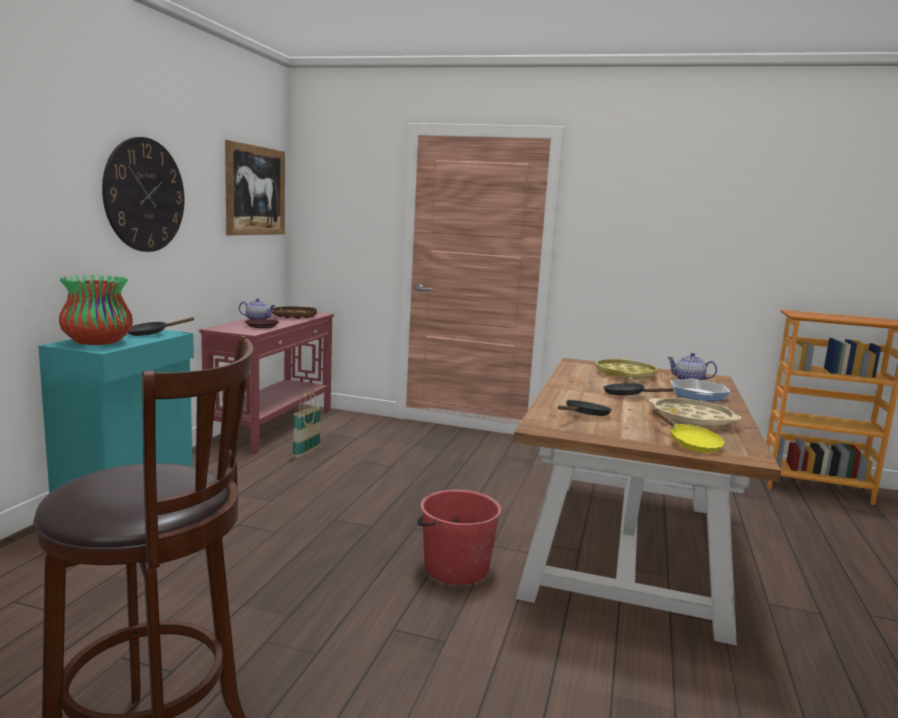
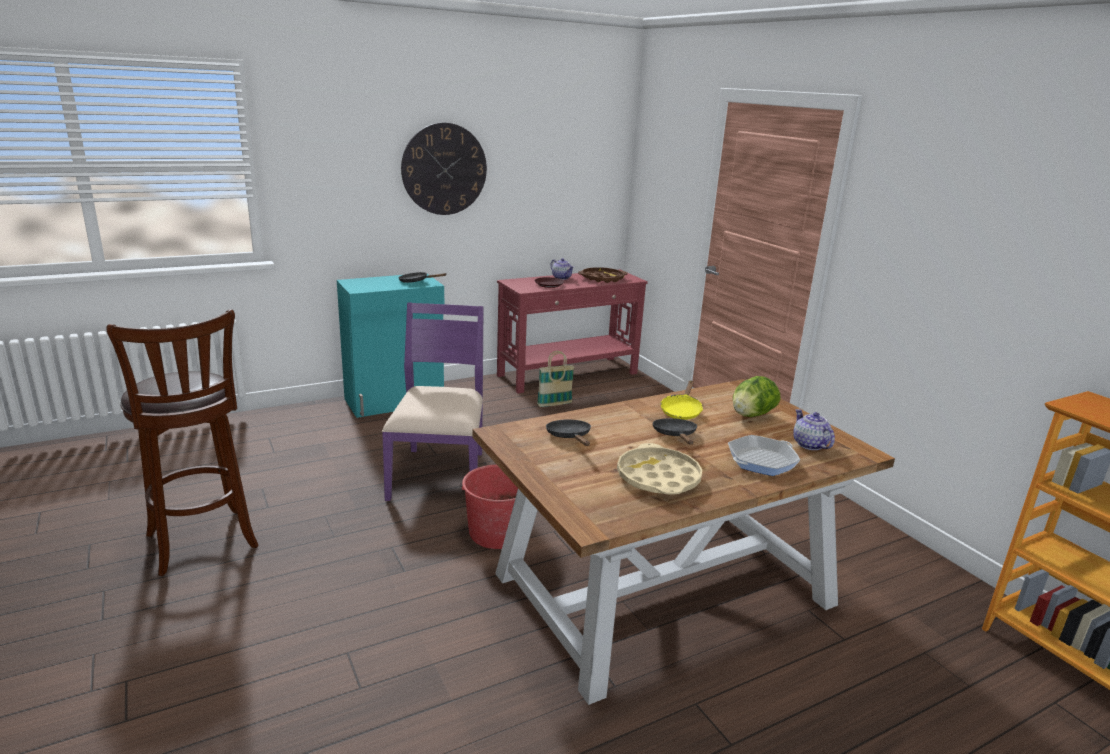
camera: 45 degrees right, 10 degrees up
vase [59,275,133,345] -> none
picture [225,140,285,235] -> none
black frying pan [558,400,612,416] -> black frying pan turned 105 degrees counterclockwise [546,420,591,446]
yellow tray [595,358,657,380] -> lettuce [733,376,780,417]
yellow frying pan [653,409,724,453] -> yellow frying pan moved to [660,381,703,420]
none -> purple chair [382,302,484,501]

